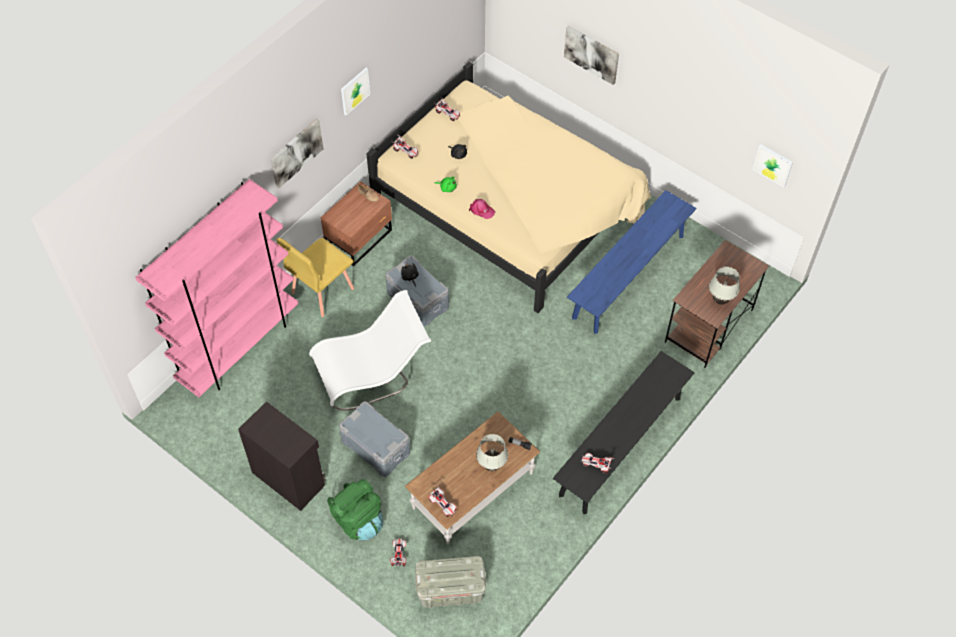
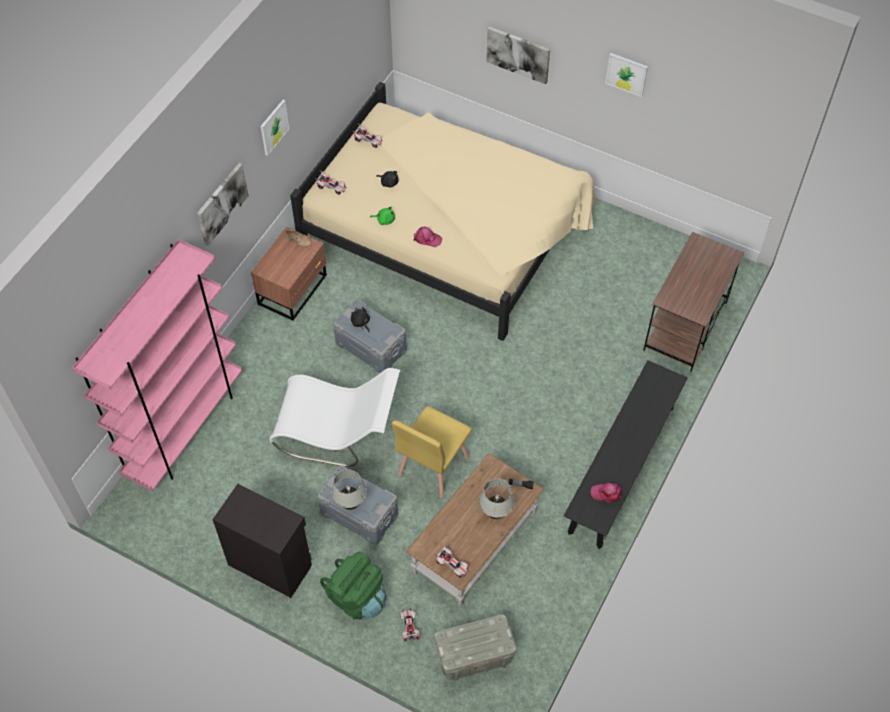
camera: 10 degrees left, 0 degrees up
yellow chair [276,238,354,317] -> yellow chair moved to [392,406,472,498]
white chair [309,290,431,411] -> white chair turned 45 degrees clockwise [269,368,400,467]
blue bench [567,190,696,334] -> none
toy car [581,453,614,474] -> pink cap [591,483,623,503]
white table lamp [709,267,740,305] -> white table lamp moved to [332,470,367,510]
picture [753,144,793,187] -> picture moved to [605,53,648,97]

